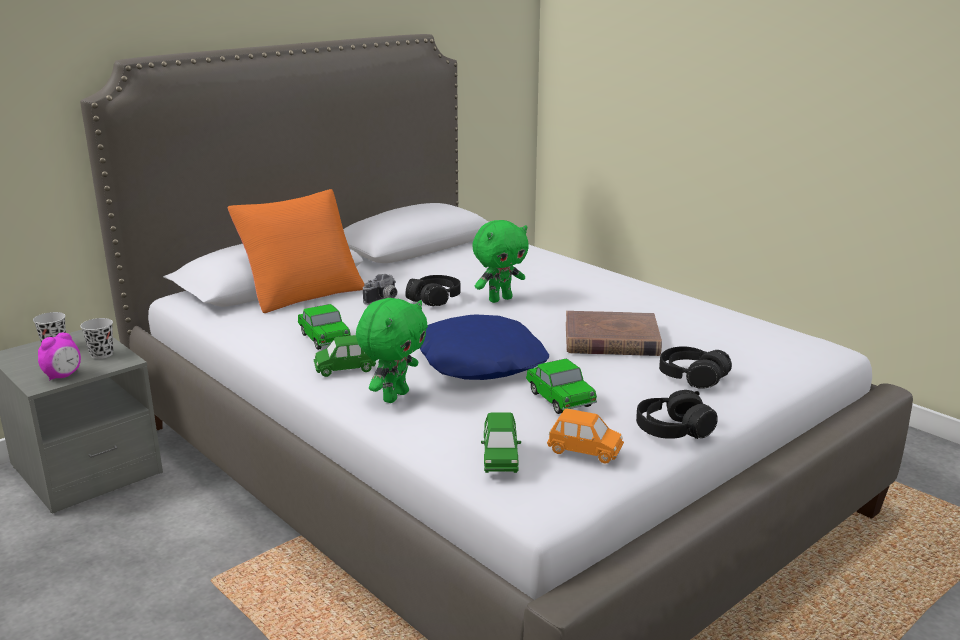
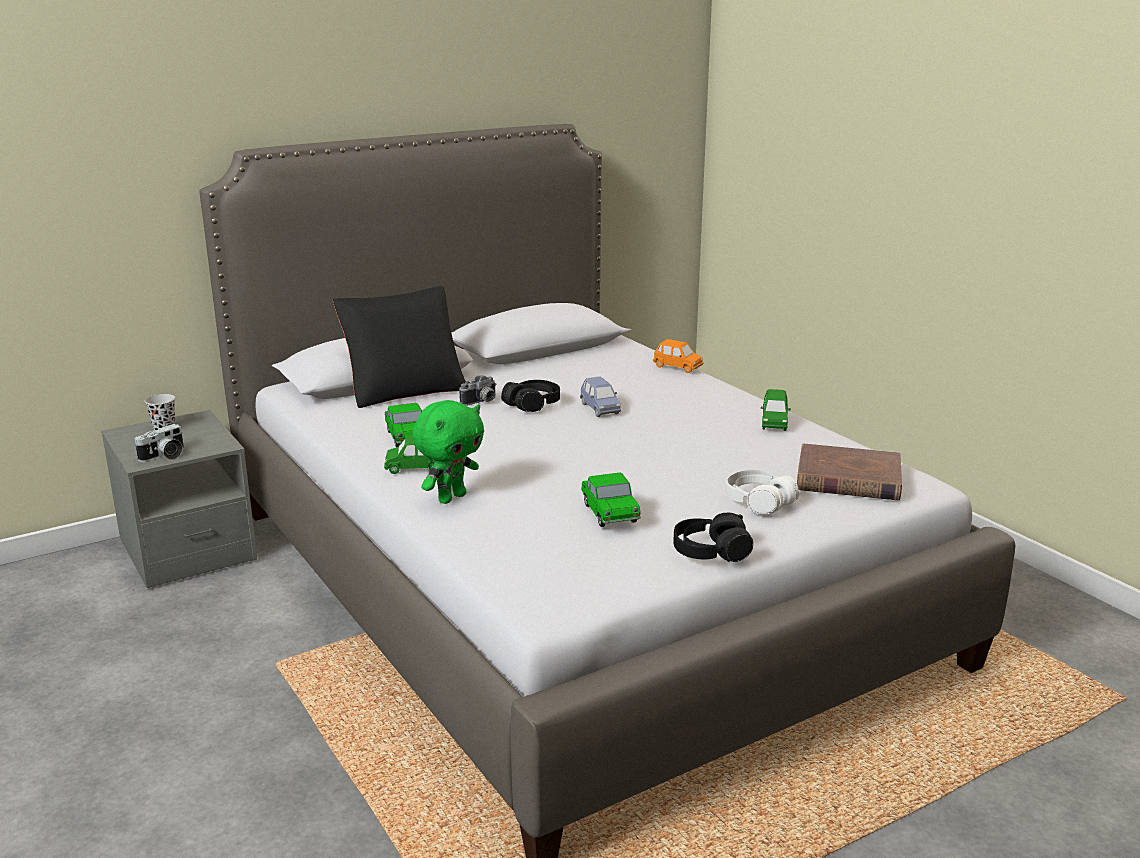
camera: 10 degrees right, 0 degrees up
alarm clock [38,333,81,381] -> camera [135,424,184,462]
black cup [80,318,113,359] -> none
orange pillow [227,189,364,313] -> black pillow [333,286,466,408]
blue pillow [420,314,549,380] -> none
green plush toy [472,220,529,303] -> blue toy car [580,376,621,417]
green toy car [481,412,521,473] -> green toy car moved to [761,389,791,431]
orange toy car [547,409,624,463] -> orange toy car moved to [653,339,704,373]
brown book [566,311,662,356] -> brown book moved to [797,443,902,500]
black headphones [659,347,732,389] -> white headphones [726,470,799,514]

